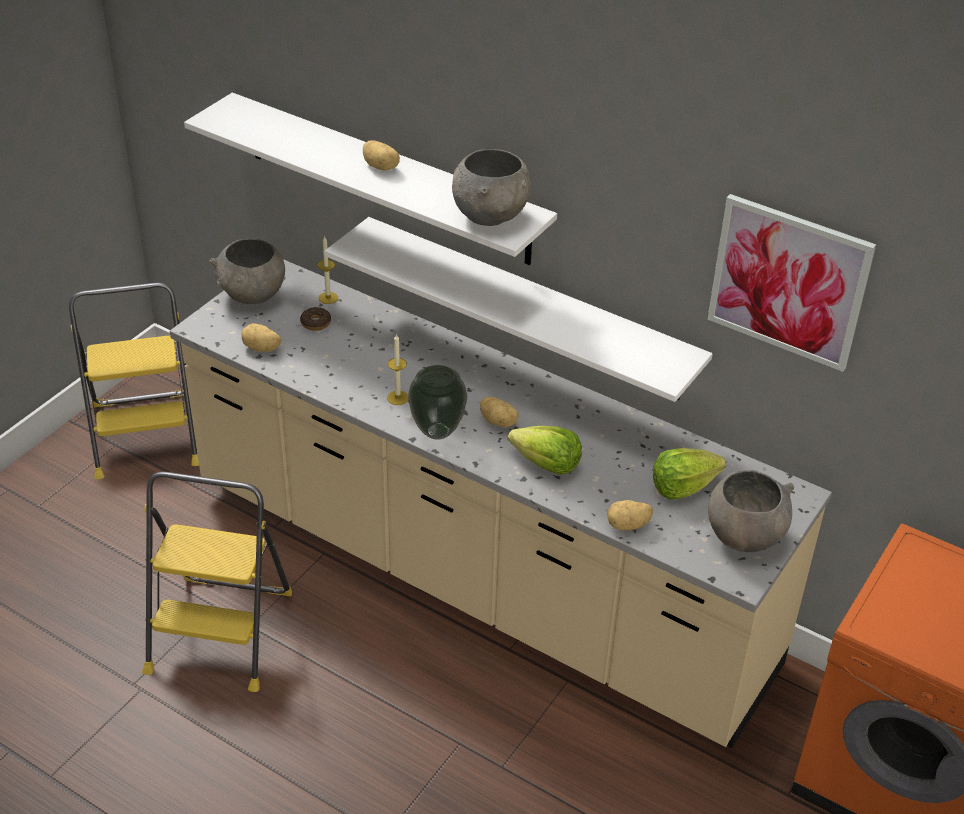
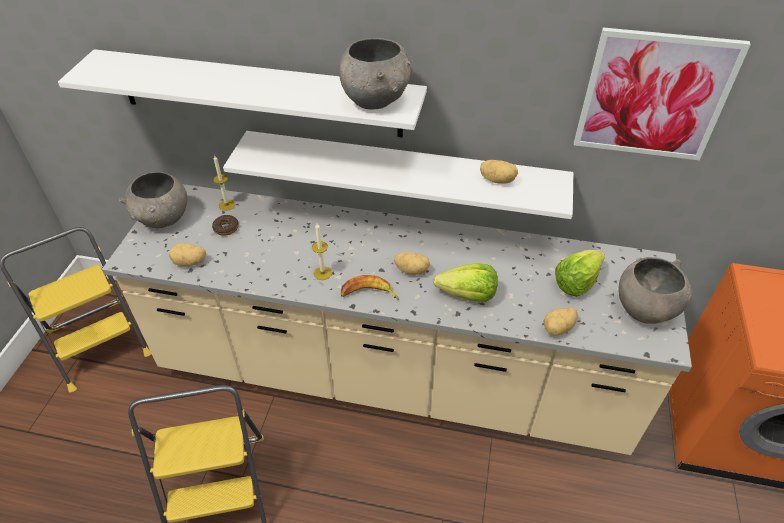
camera: 20 degrees left, 5 degrees up
potato [363,140,400,170] -> potato moved to [480,160,518,183]
vase [408,365,468,440] -> banana [341,275,399,299]

